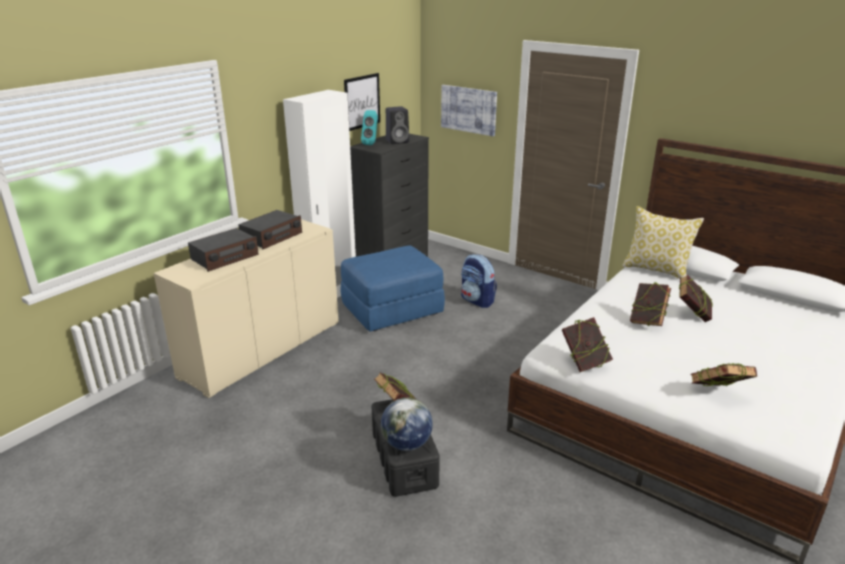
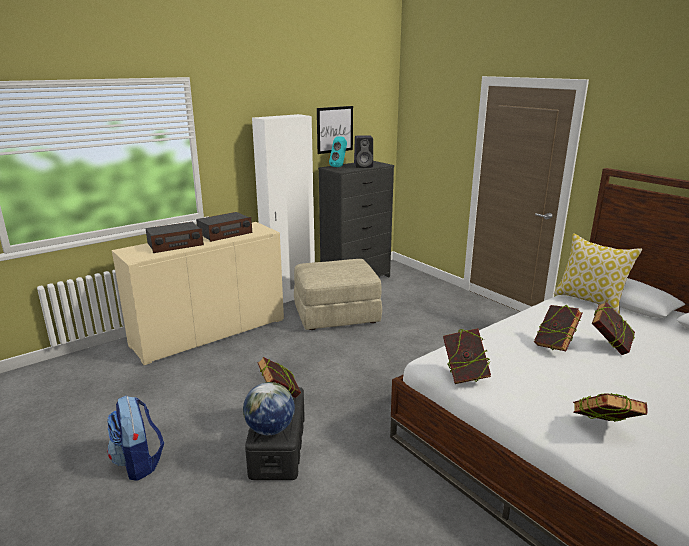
camera: 15 degrees right, 5 degrees down
blue ottoman [340,245,445,332] -> beige ottoman [294,259,382,330]
picture [441,85,497,136] -> none
backpack [461,254,497,308] -> backpack moved to [107,395,164,481]

